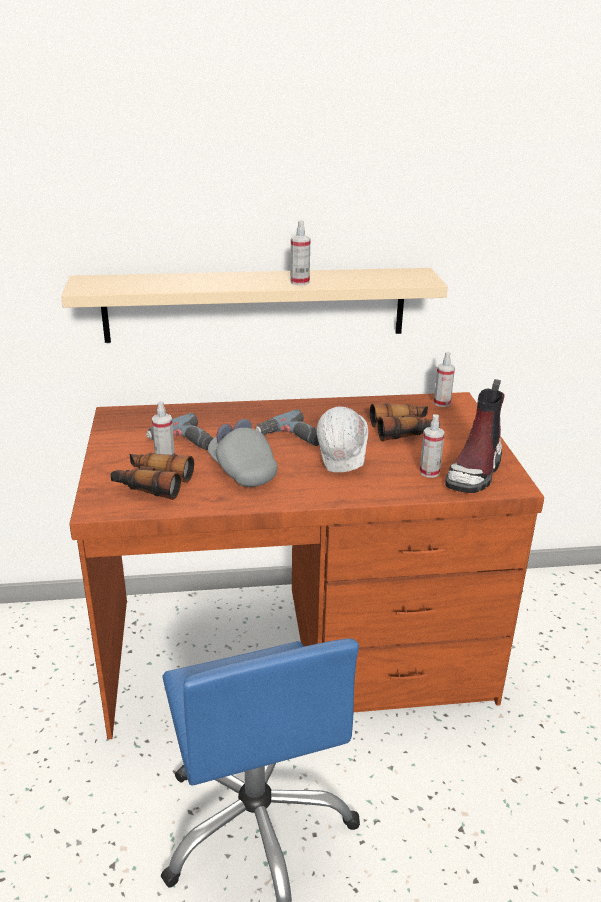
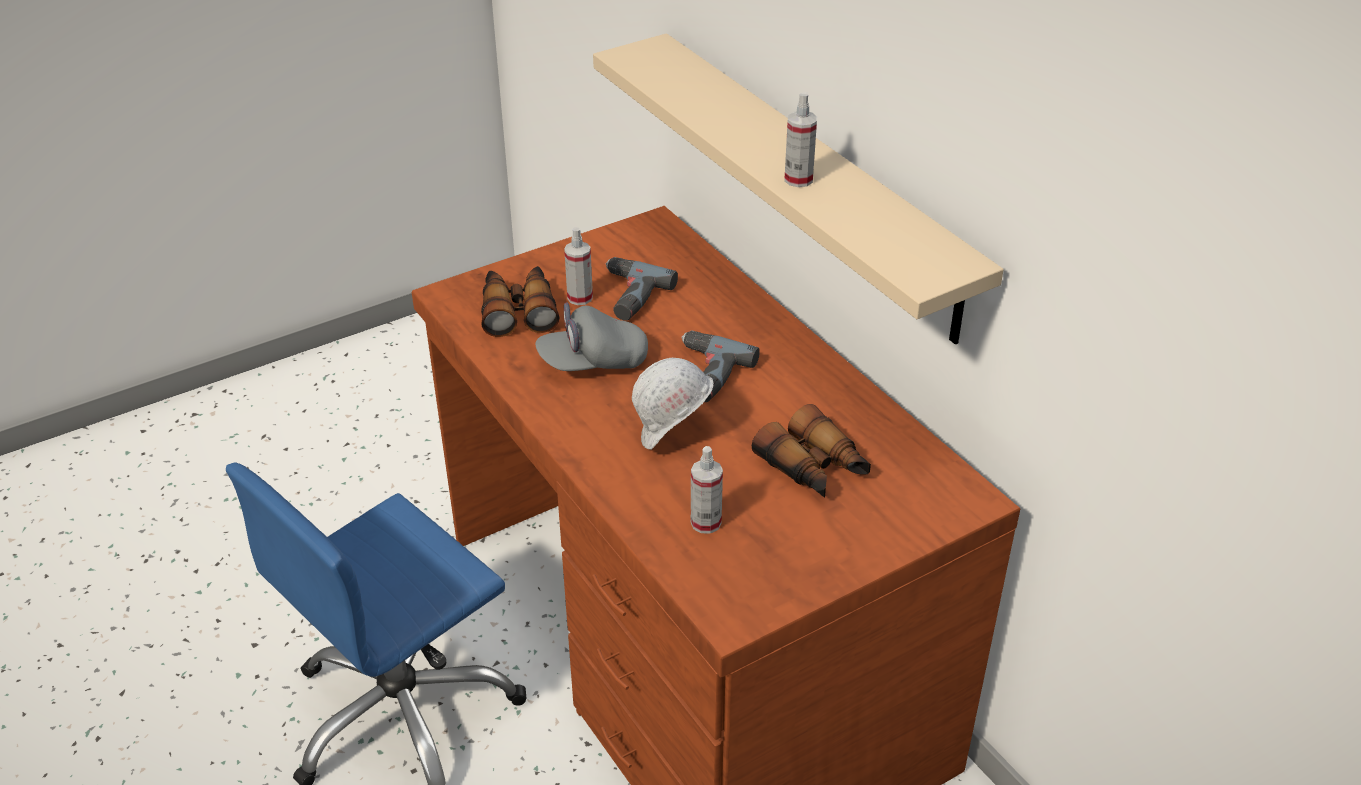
camera: 65 degrees right, 10 degrees up
grey cap [208,419,277,487] -> grey cap turned 135 degrees counterclockwise [535,302,648,371]
spray bottle [434,352,455,407] -> none
boot [445,379,504,493] -> none

